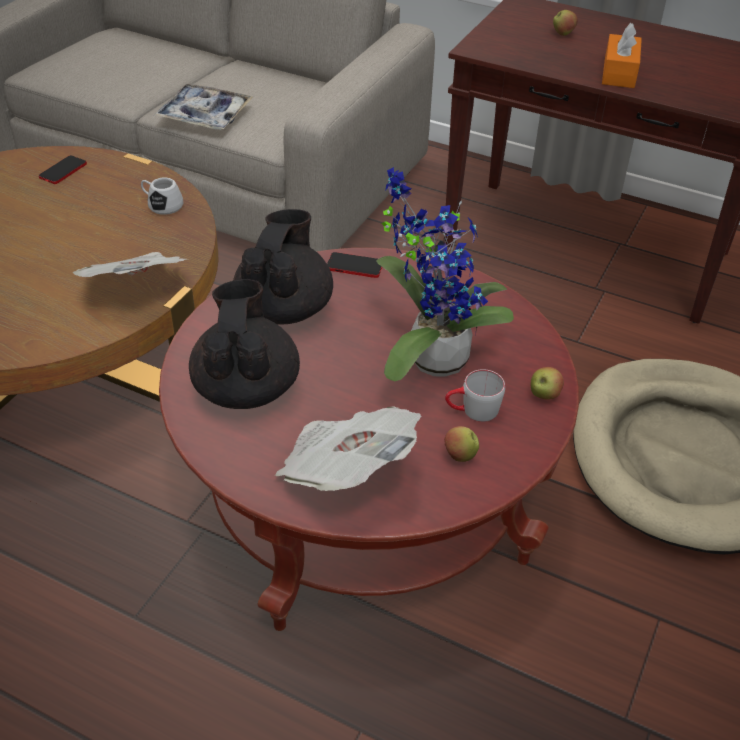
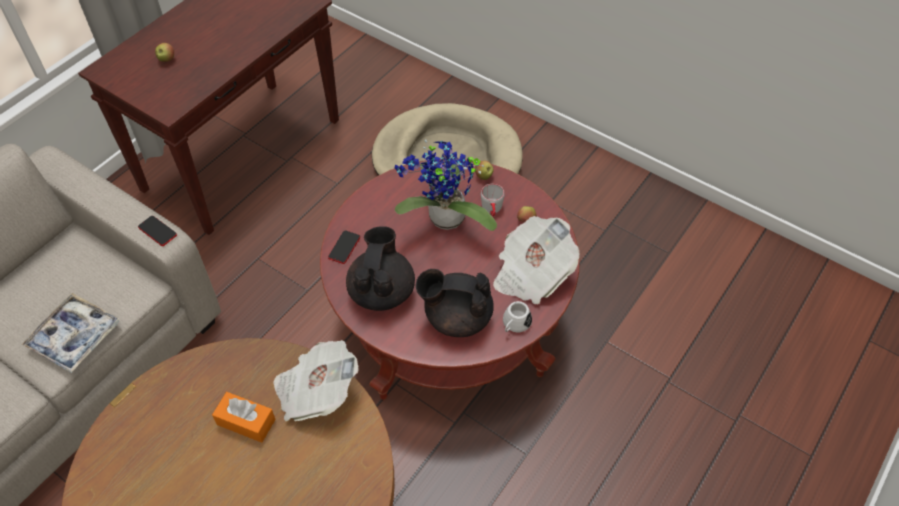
camera: 80 degrees left, 10 degrees up
phone [39,155,87,184] -> phone moved to [138,216,177,246]
white mug [141,177,183,215] -> white mug moved to [503,301,532,332]
black teapot [233,209,333,324] -> black teapot turned 75 degrees clockwise [346,226,415,311]
orange tissue box [602,23,642,88] -> orange tissue box moved to [212,392,276,443]

